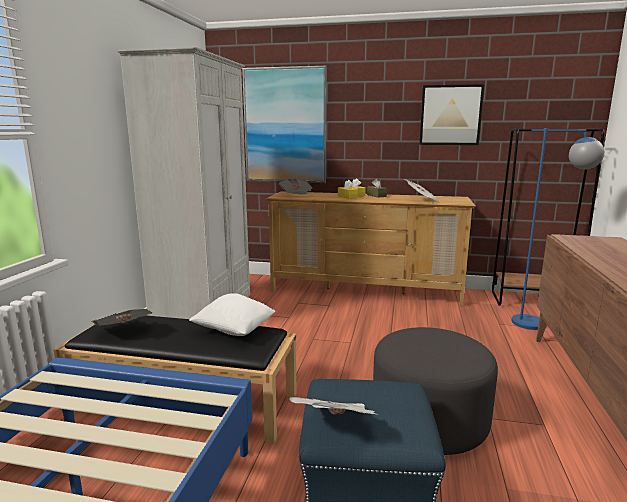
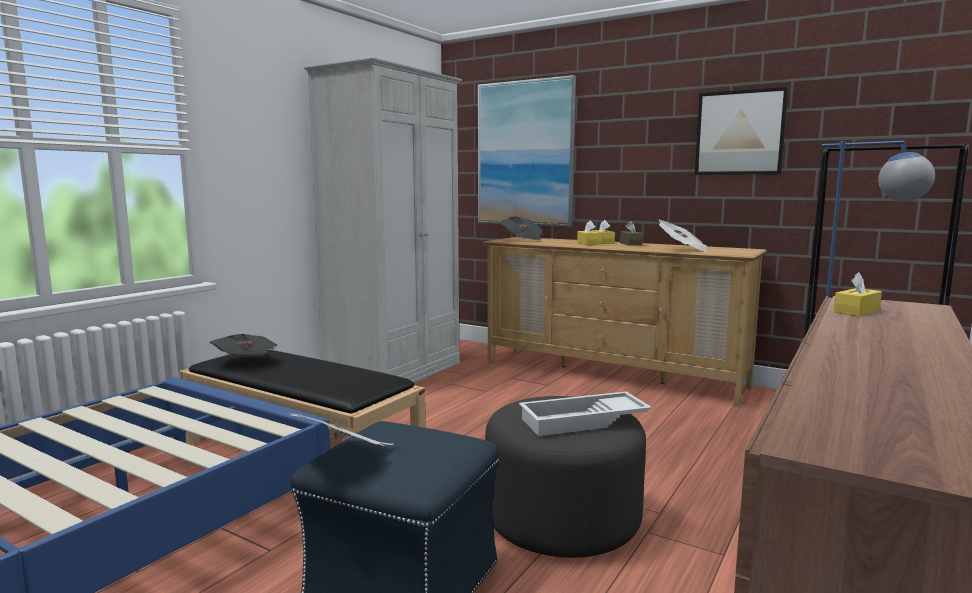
camera: 20 degrees right, 5 degrees down
white pillow [189,293,275,336] -> none
none -> white tray [519,391,652,436]
none -> yellow tissue box [834,272,882,316]

